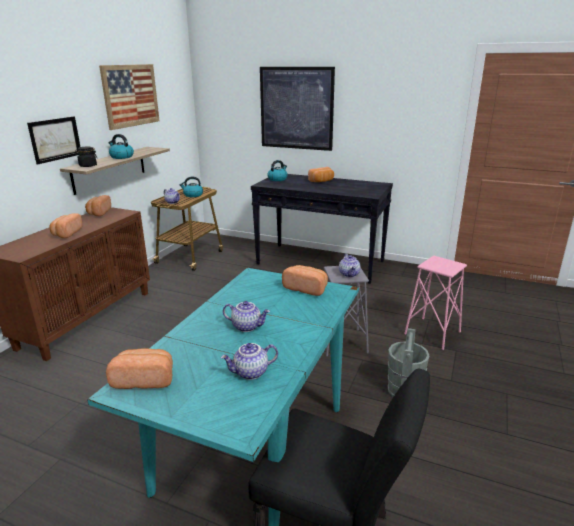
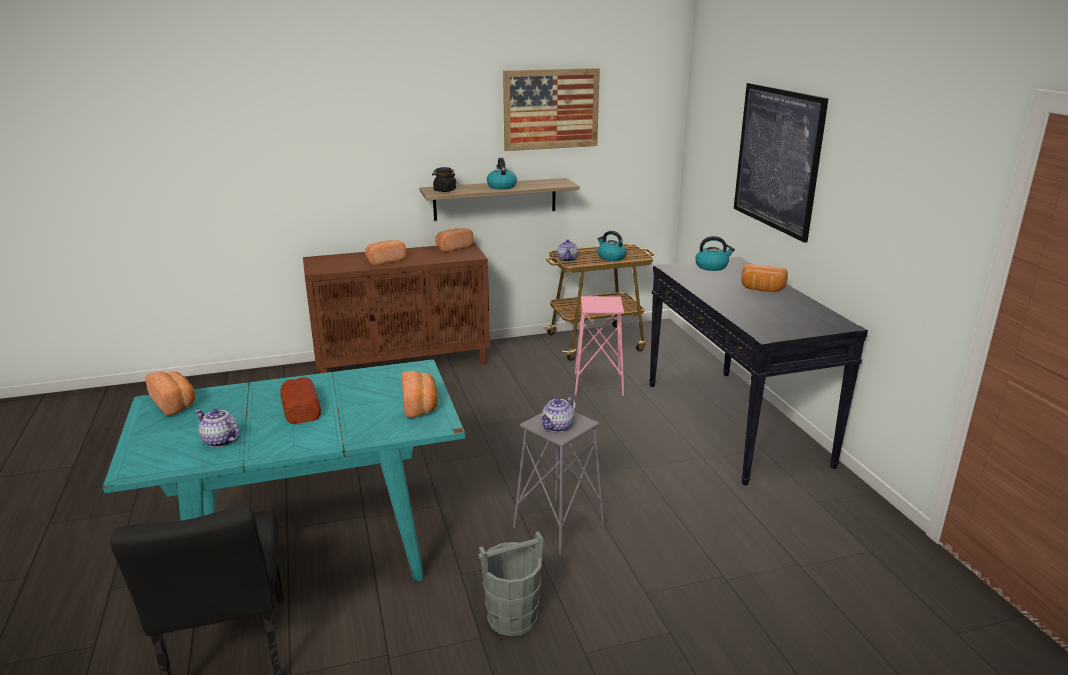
camera: 50 degrees right, 0 degrees up
picture [27,116,80,164] -> none
teapot [223,301,270,332] -> bread [280,377,321,424]
pink stool [404,255,467,350] -> pink stool moved to [575,296,624,396]

